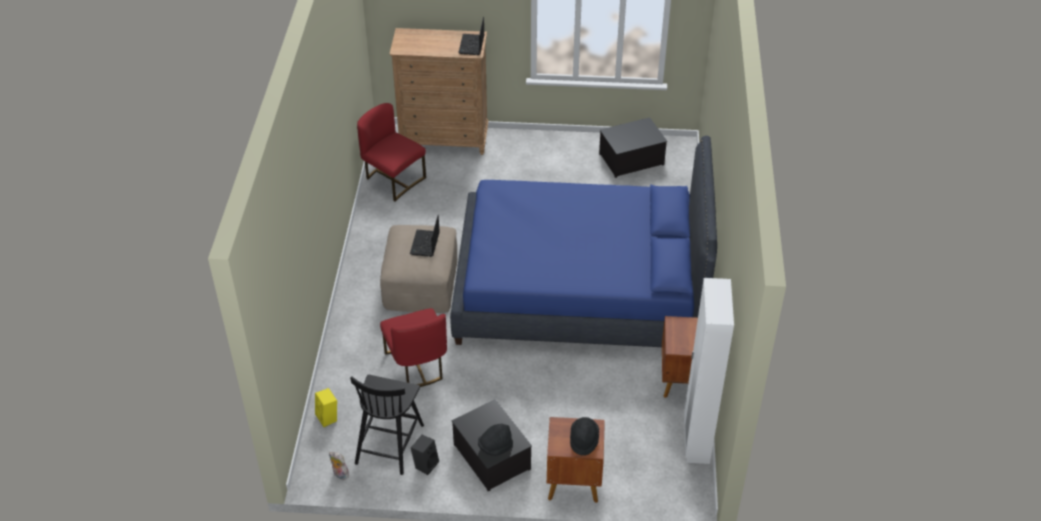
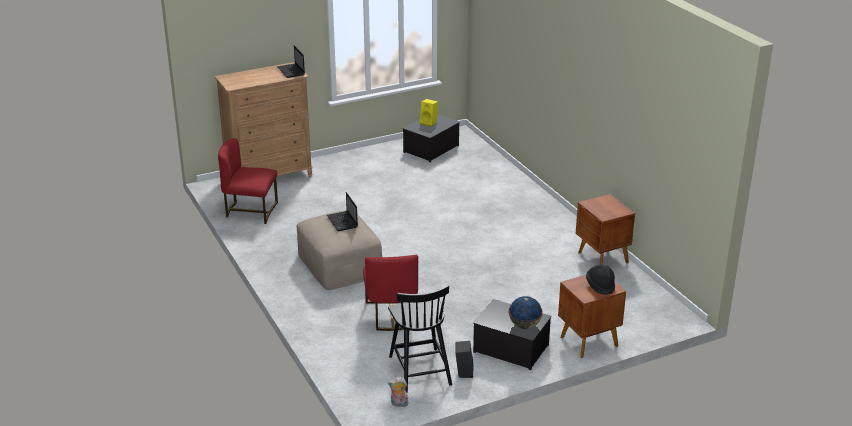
camera: 30 degrees left, 15 degrees down
yellow speaker [315,388,337,427] -> yellow speaker moved to [420,99,438,127]
red chair [380,308,447,387] -> red chair turned 45 degrees clockwise [363,255,418,331]
blue bed [450,136,717,347] -> none
black hat [478,424,513,456] -> globe [508,296,543,329]
white wardrobe [684,278,734,464] -> none

